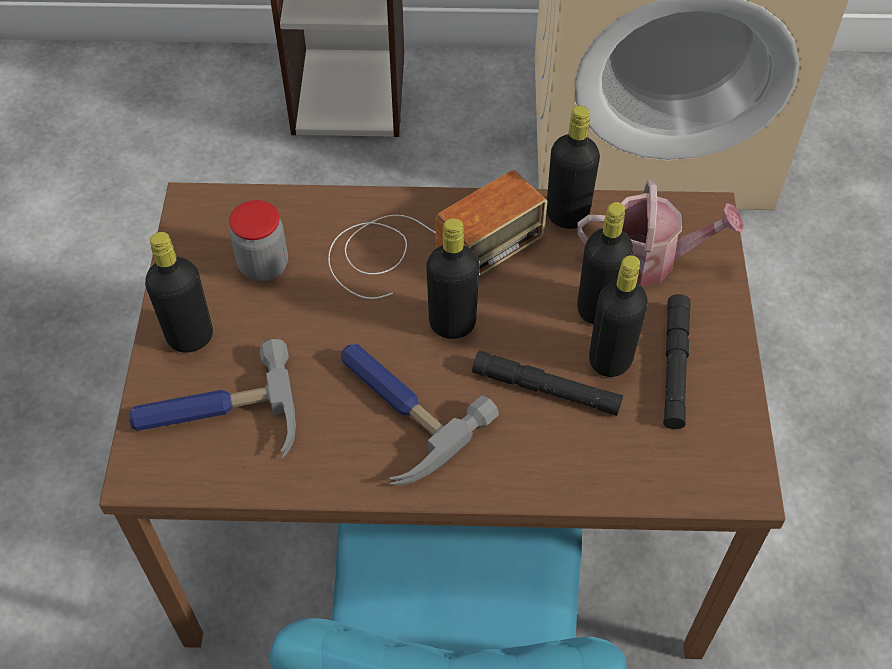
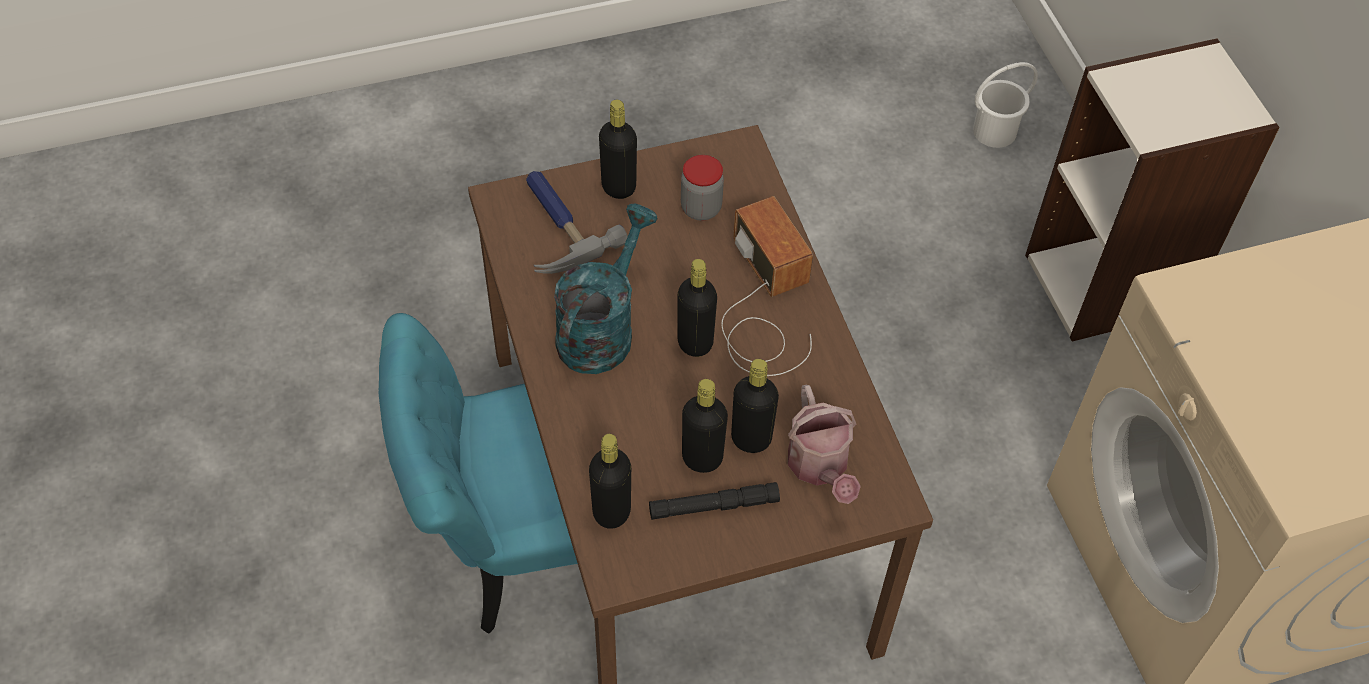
camera: 70 degrees right, 0 degrees up
radio [328,170,548,299] -> radio turned 150 degrees counterclockwise [721,196,813,376]
hammer [341,344,499,485] -> turquoise watering can [554,204,658,374]
black flashlight [472,351,623,416] -> none
black bottle [547,106,600,229] -> black bottle moved to [589,434,631,529]
none -> white bucket [973,62,1038,148]

